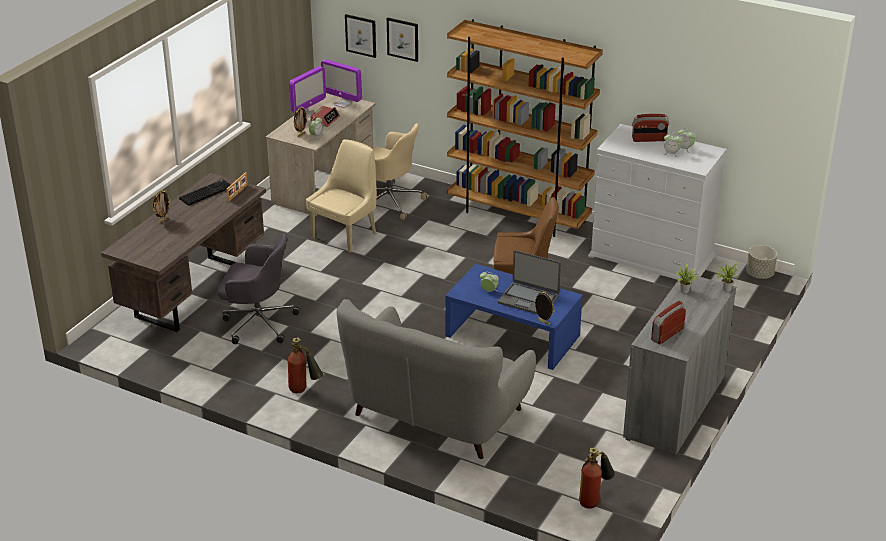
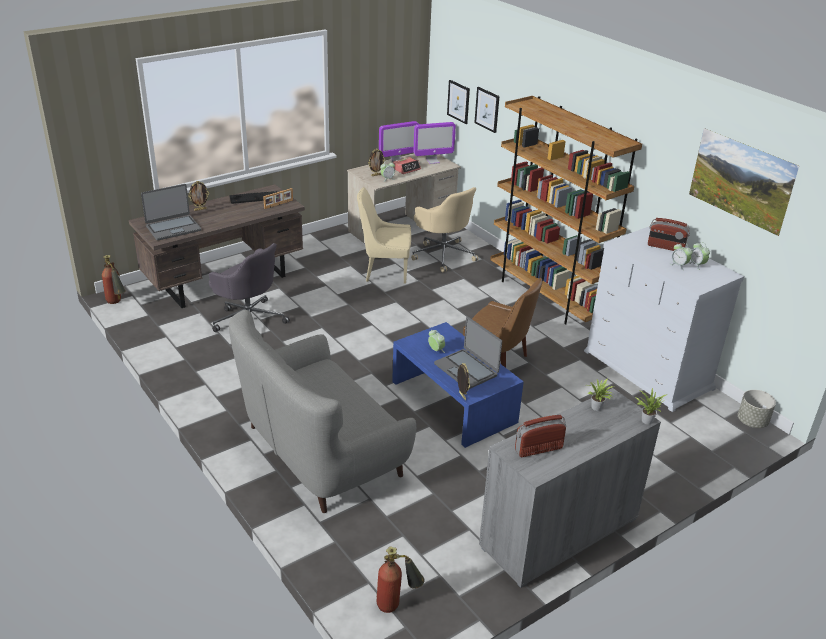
camera: 25 degrees right, 0 degrees up
fire extinguisher [288,337,323,393] -> fire extinguisher moved to [102,255,126,304]
beige chair [306,139,377,252] -> beige chair turned 150 degrees counterclockwise [357,187,411,284]
monitor [321,59,362,108] -> monitor turned 75 degrees counterclockwise [413,122,456,164]
none -> laptop [141,184,201,241]
none -> picture [689,128,799,236]

